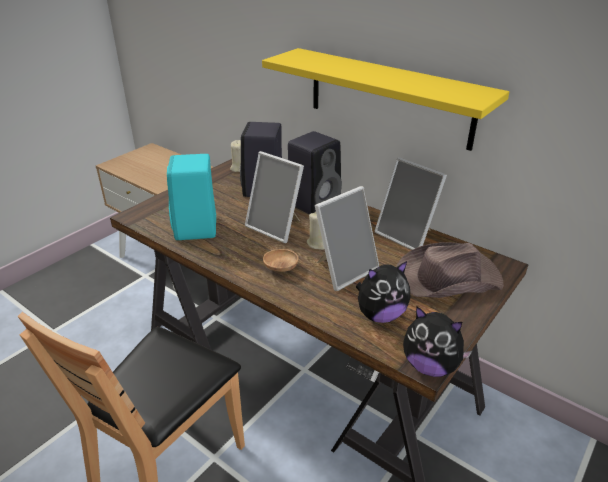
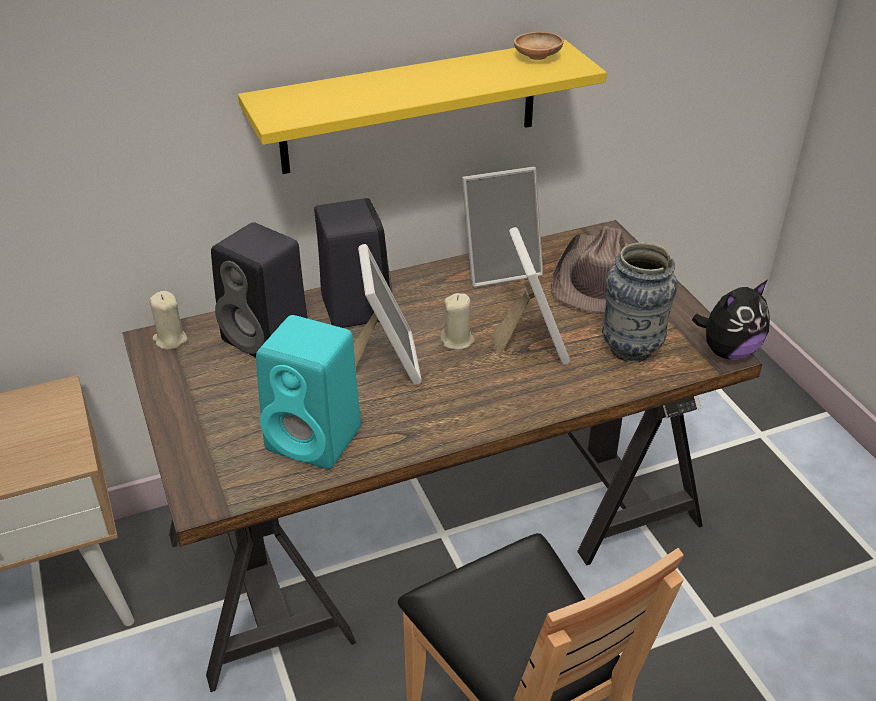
camera: 60 degrees left, 5 degrees up
picture frame [245,151,304,243] -> picture frame turned 75 degrees counterclockwise [353,244,422,385]
brown bowl [263,249,299,272] -> brown bowl moved to [514,32,564,60]
plush toy [356,261,411,323] -> vase [602,242,677,362]

